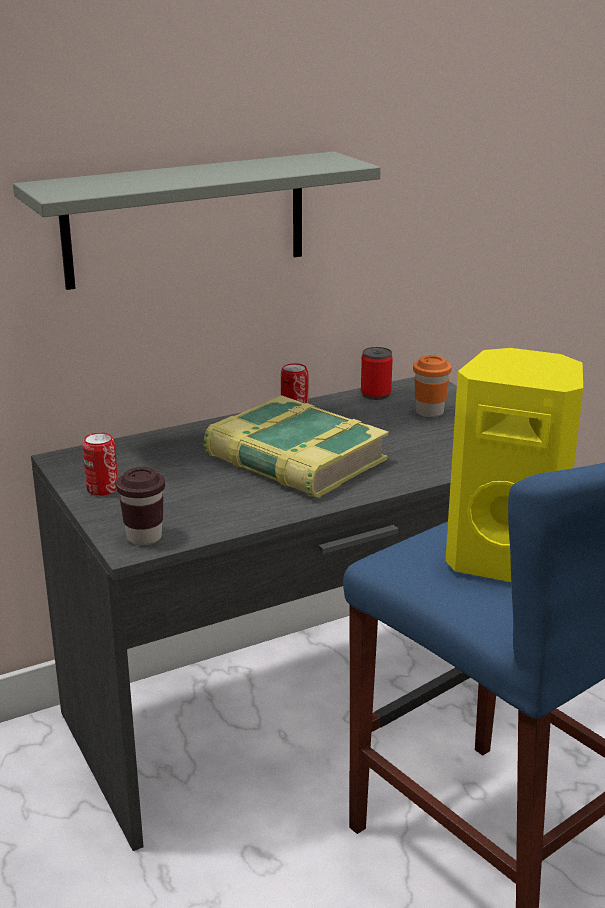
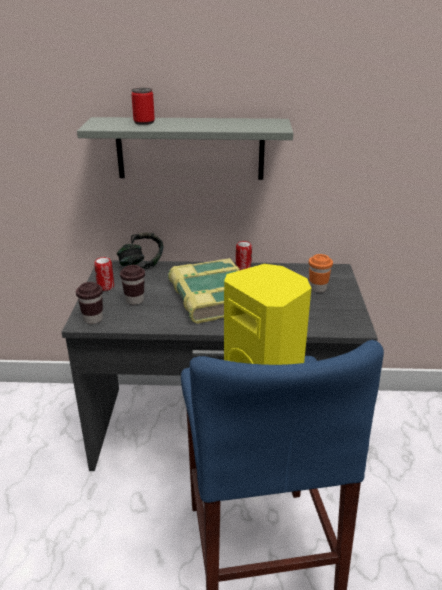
camera: 30 degrees right, 5 degrees up
can [361,347,393,400] -> can moved to [131,88,155,125]
none -> headphones [117,233,163,269]
none -> brown cup [120,265,145,305]

